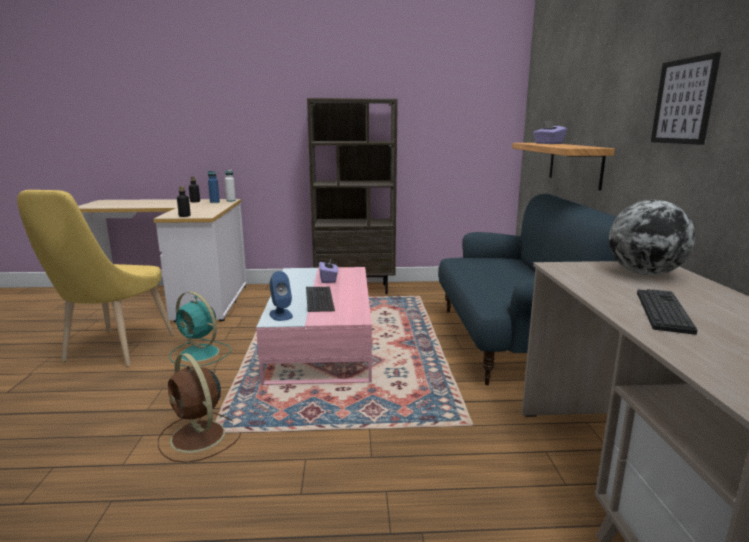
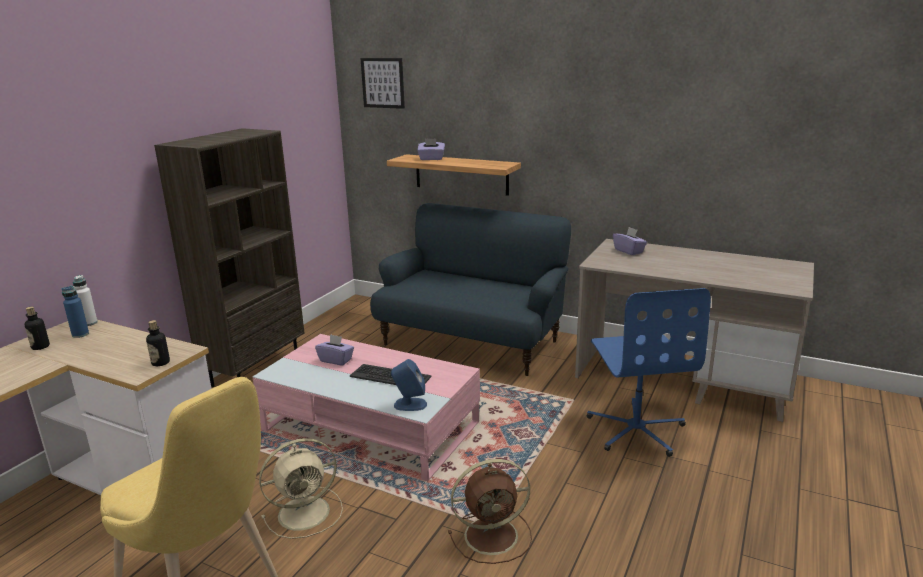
camera: 60 degrees left, 5 degrees up
turquoise fan [169,291,231,367] -> beige fan [259,438,343,539]
globe [609,200,695,276] -> purple tissue box [613,227,647,255]
keyboard [637,289,698,335] -> none
picture [651,52,721,145] -> picture moved to [360,58,405,109]
none -> blue office chair [586,288,711,457]

